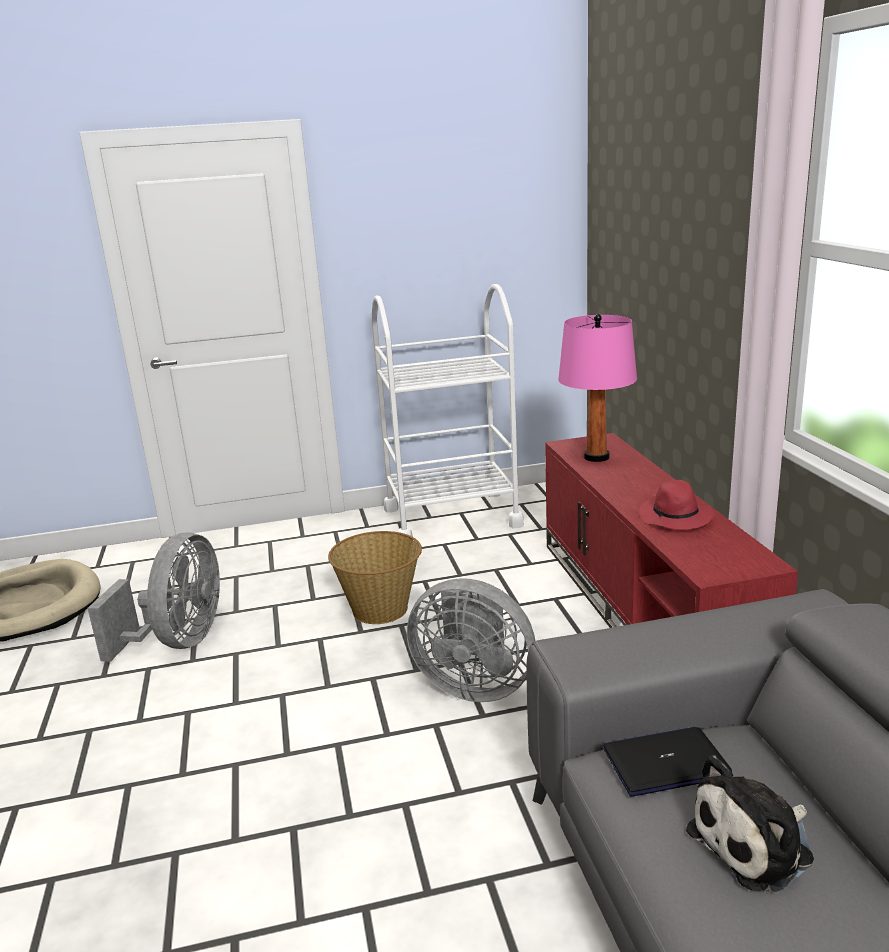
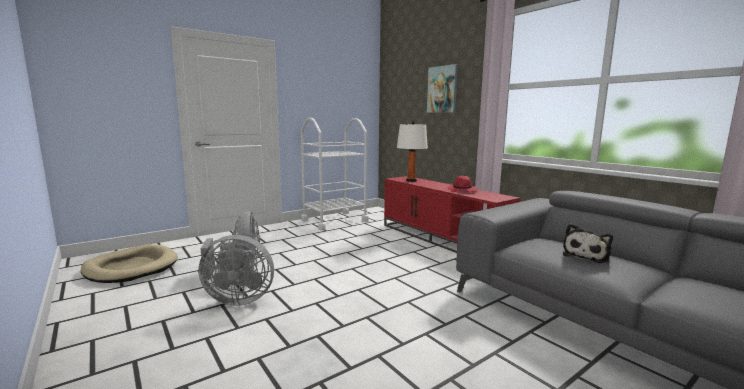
camera: 25 degrees left, 10 degrees down
basket [328,531,422,624] -> none
grey fan [407,578,535,702] -> grey fan moved to [199,235,274,306]
pink table lamp [558,314,637,462] -> white table lamp [397,121,428,182]
laptop [603,727,733,797] -> none
none -> picture [427,64,458,113]

